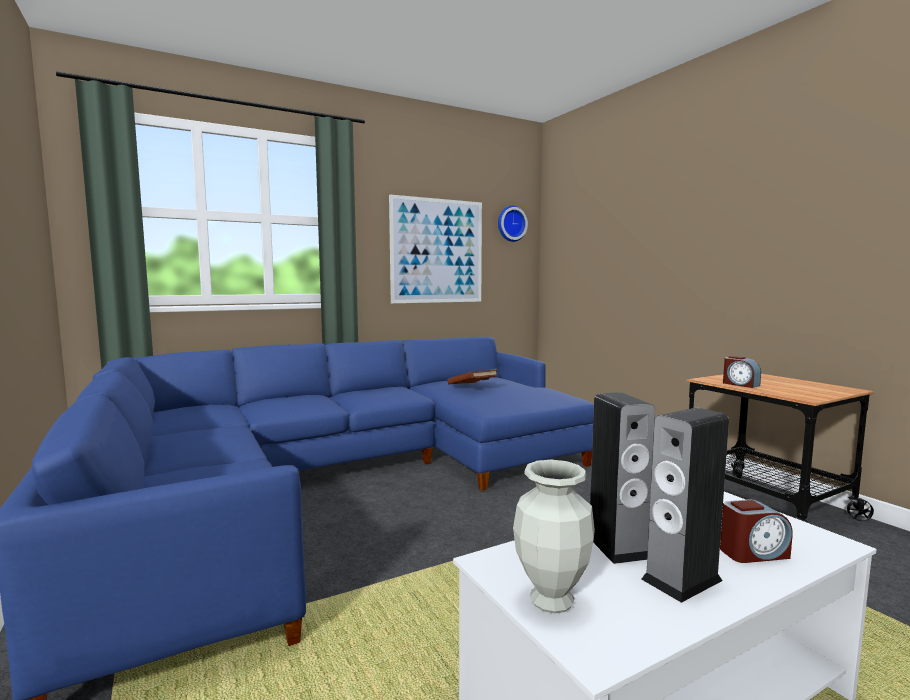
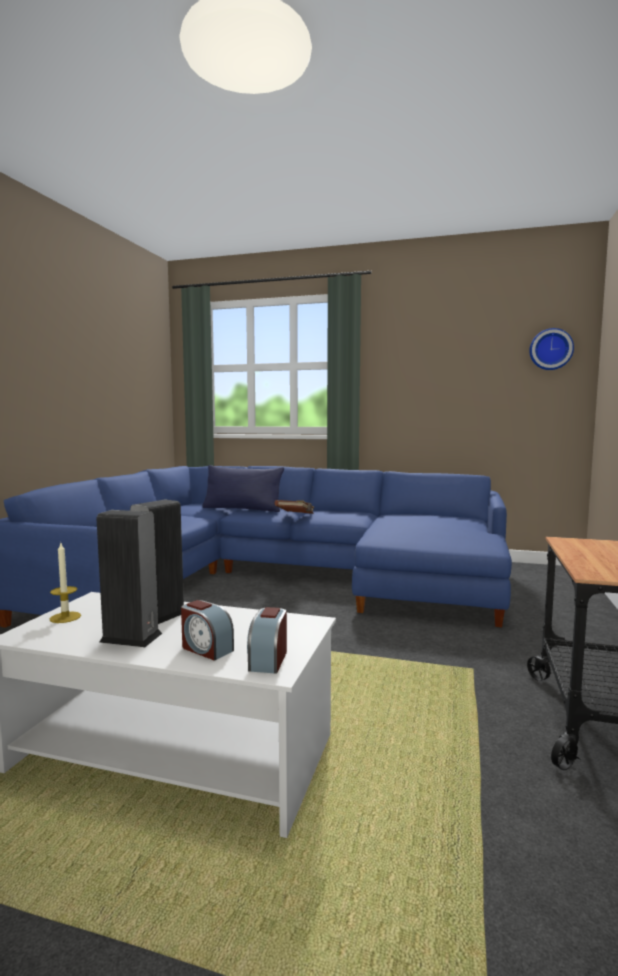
camera: 45 degrees right, 0 degrees up
picture [389,194,482,303] -> none
brown book [447,369,498,384] -> brown book moved to [274,500,315,514]
vase [513,460,595,613] -> candle [50,543,81,623]
alarm clock [723,356,761,388] -> alarm clock moved to [247,607,287,674]
none -> blue pillow [202,465,284,512]

